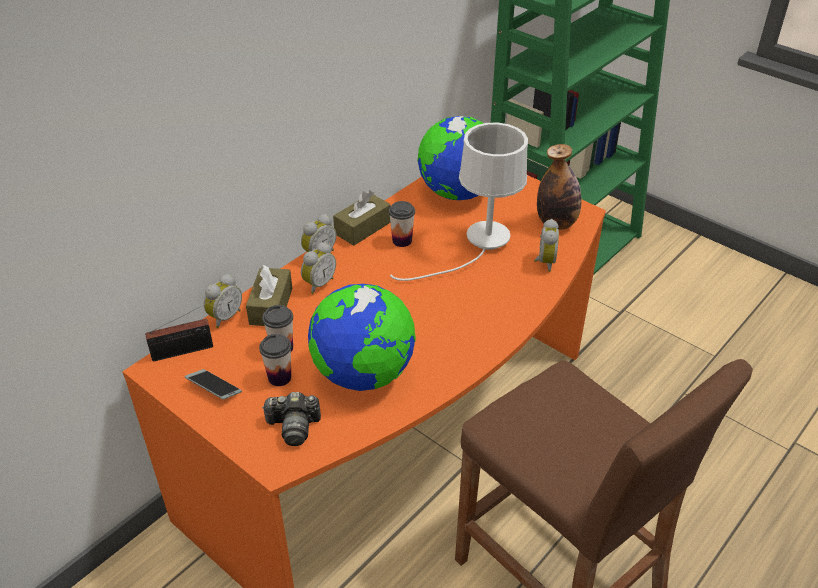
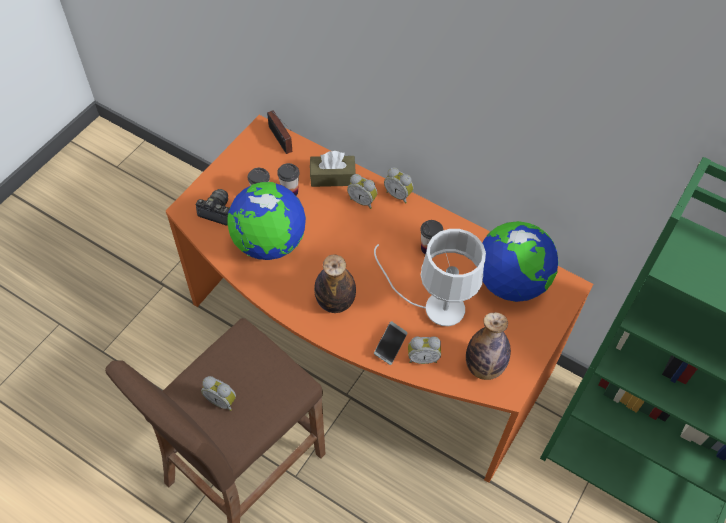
camera: 80 degrees right, 15 degrees up
phone [185,369,242,399] -> phone moved to [374,321,408,365]
alarm clock [204,274,242,328] -> alarm clock moved to [201,376,236,411]
camera [262,392,321,446] -> camera turned 120 degrees clockwise [196,189,230,226]
brown tissue box [333,190,391,246] -> none
none -> bottle [314,255,356,313]

